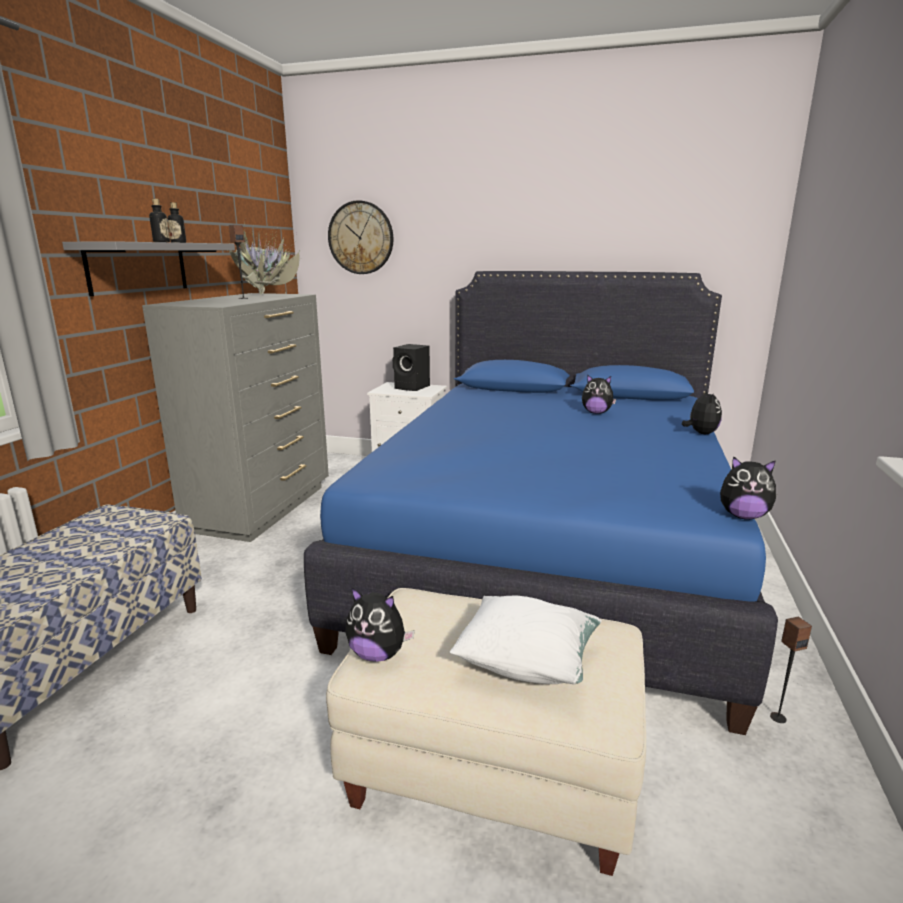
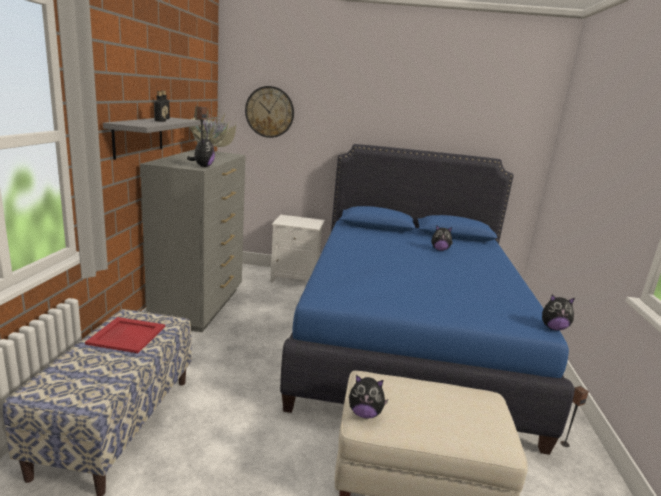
camera: 10 degrees left, 0 degrees up
black speaker [393,344,430,391] -> none
white pillow [450,596,602,684] -> none
plush toy [682,388,722,434] -> plush toy moved to [187,136,215,167]
none -> red tray [85,317,165,353]

